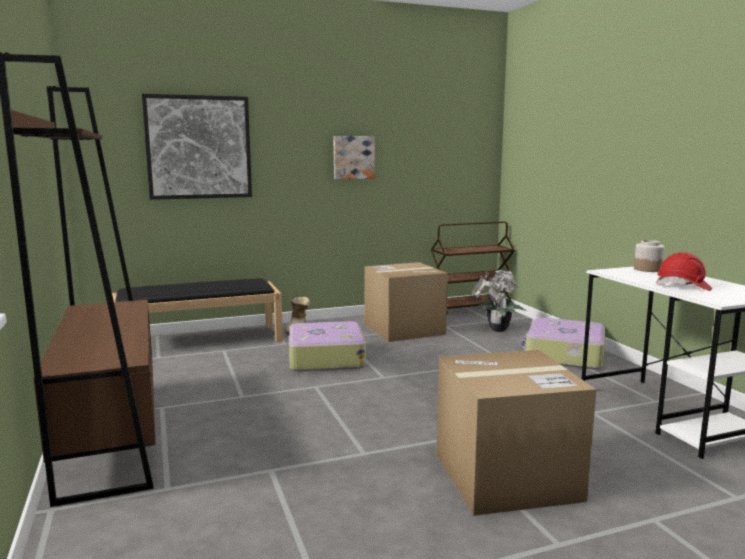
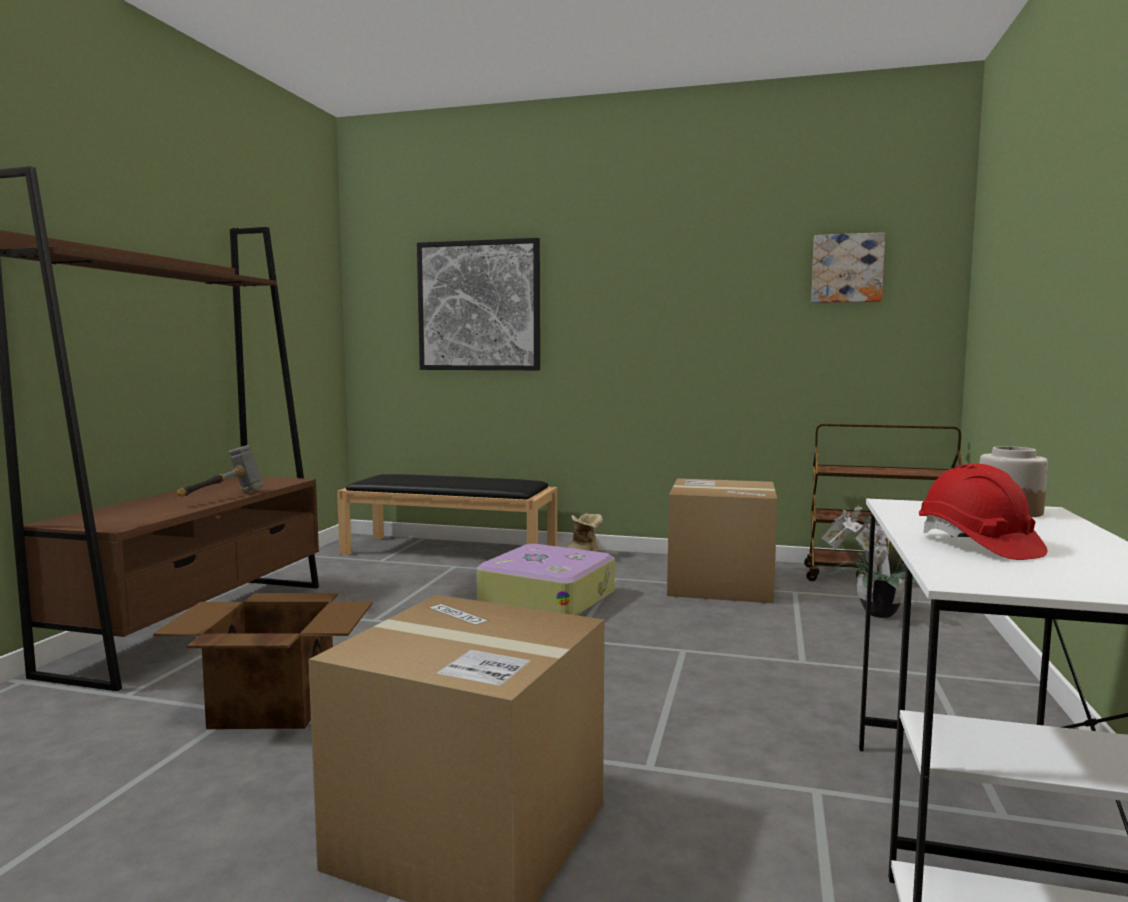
camera: 35 degrees right, 5 degrees down
picture [334,136,375,179] -> picture moved to [811,232,885,303]
suitcase [520,317,605,369] -> none
none -> cardboard box [153,593,372,729]
none -> hammer [177,445,264,496]

